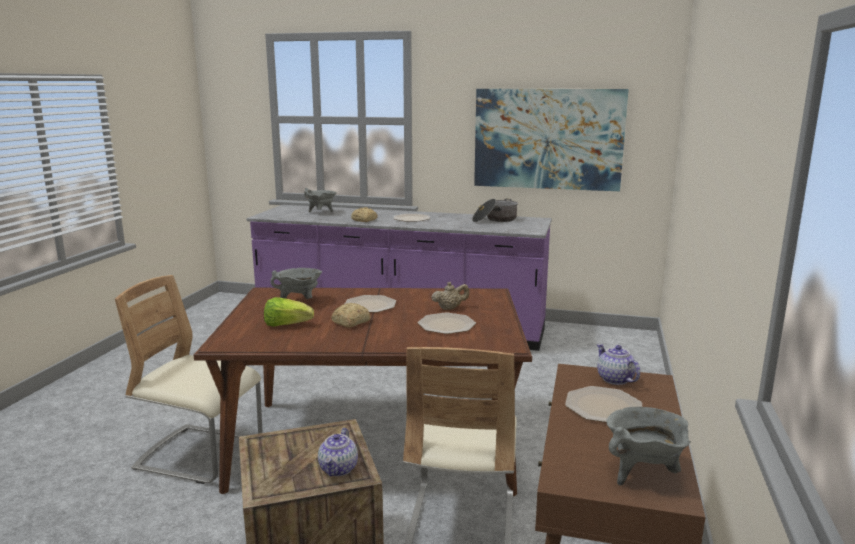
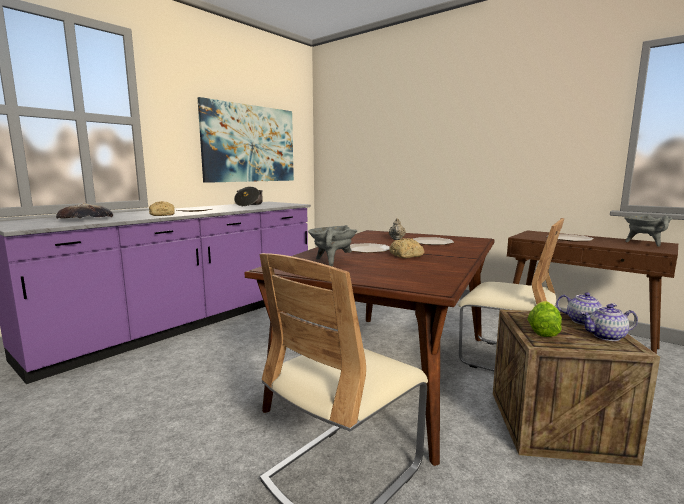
camera: 65 degrees left, 5 degrees down
lettuce [264,297,314,327] -> lettuce moved to [527,301,562,337]
grey cooking pot [304,188,337,213] -> bread [56,203,113,219]
teapot [597,344,640,385] -> teapot moved to [581,304,638,341]

